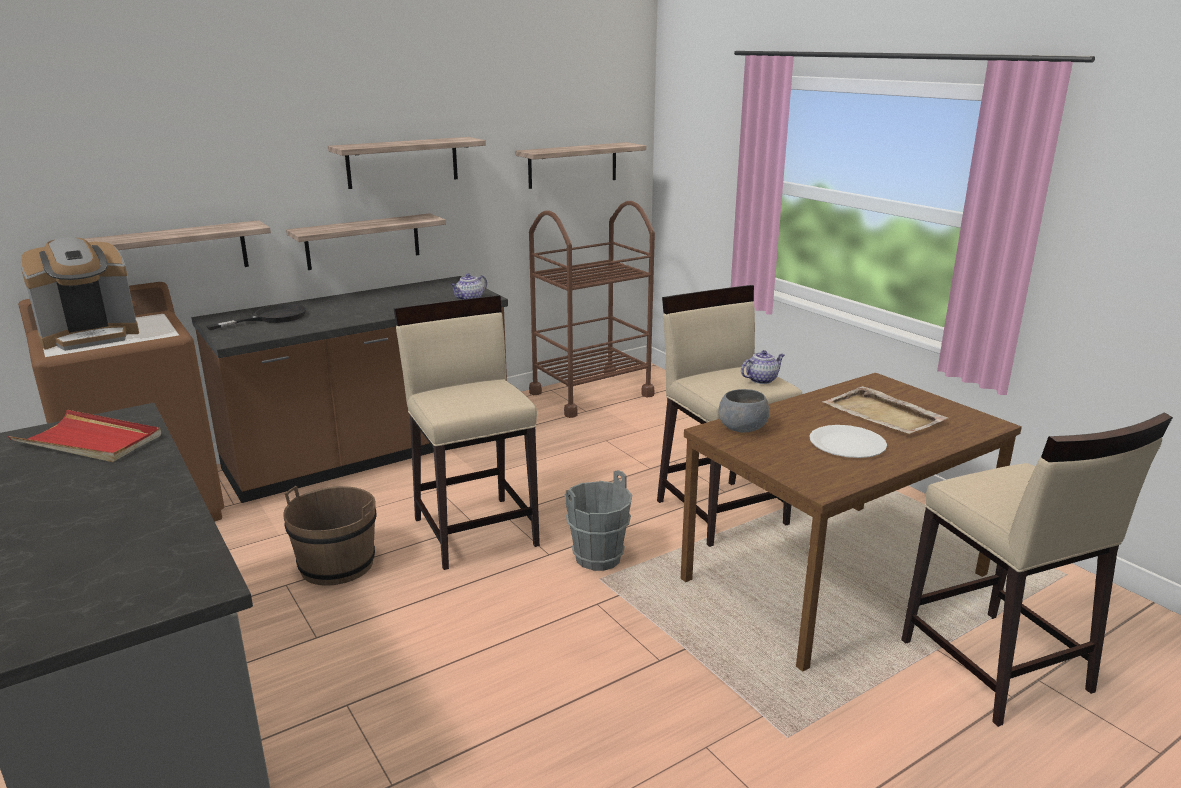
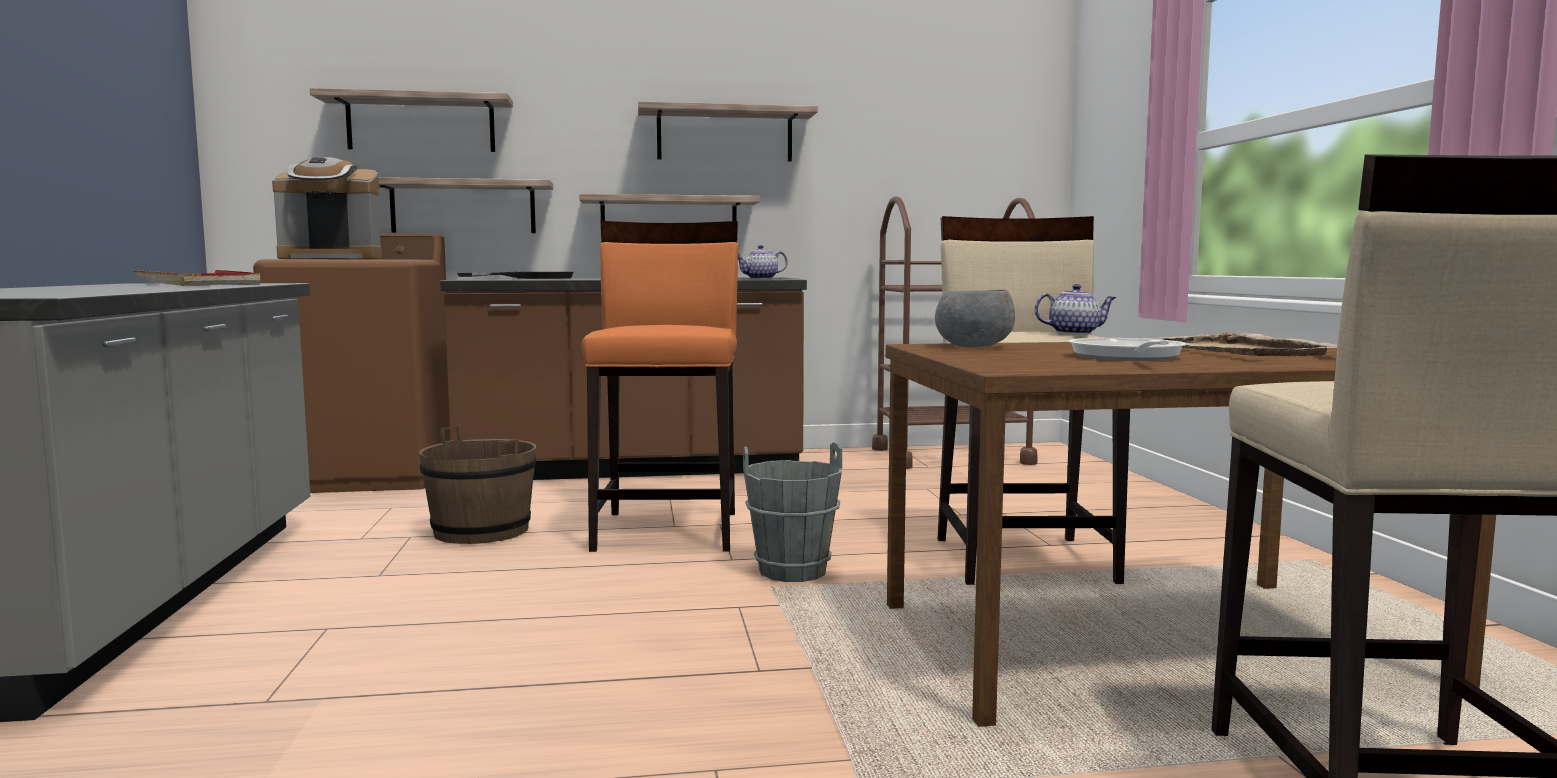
camera: 25 degrees right, 15 degrees down
beige stool [394,295,540,570] -> orange stool [582,221,738,552]
shelf [515,142,646,189] -> shelf moved to [310,88,513,152]
white plate [809,425,887,458] -> frying pan [1068,338,1186,361]

